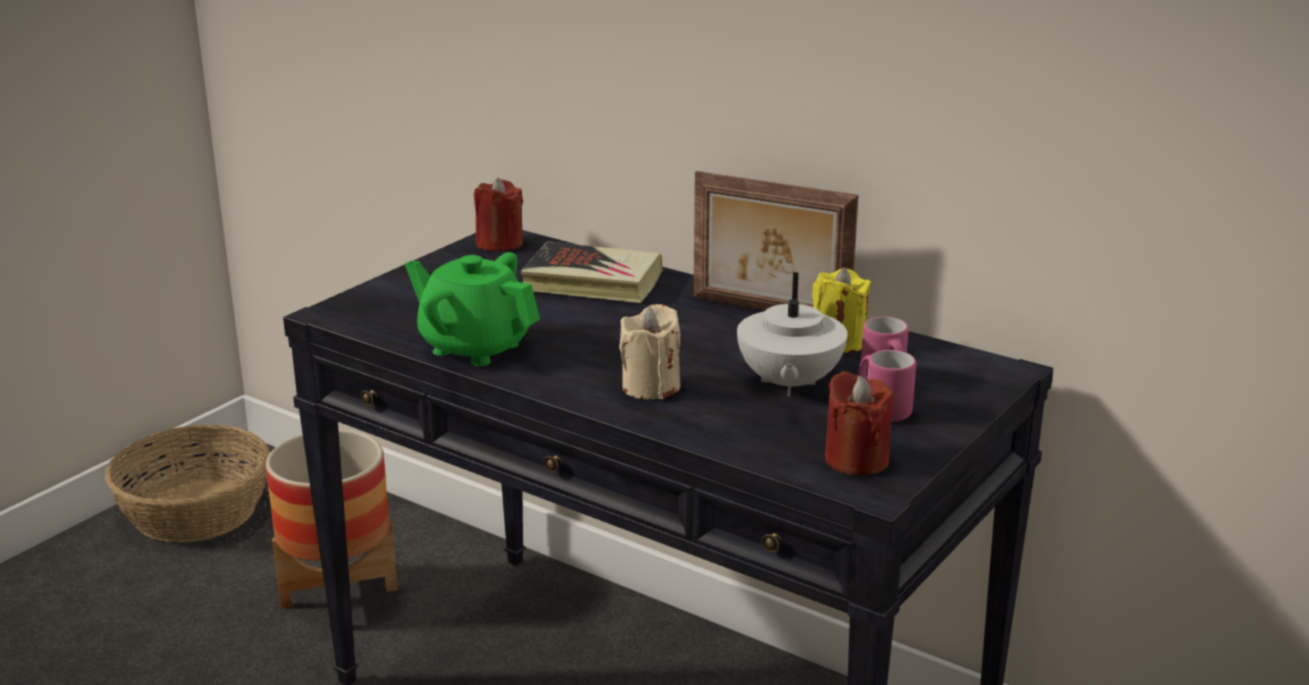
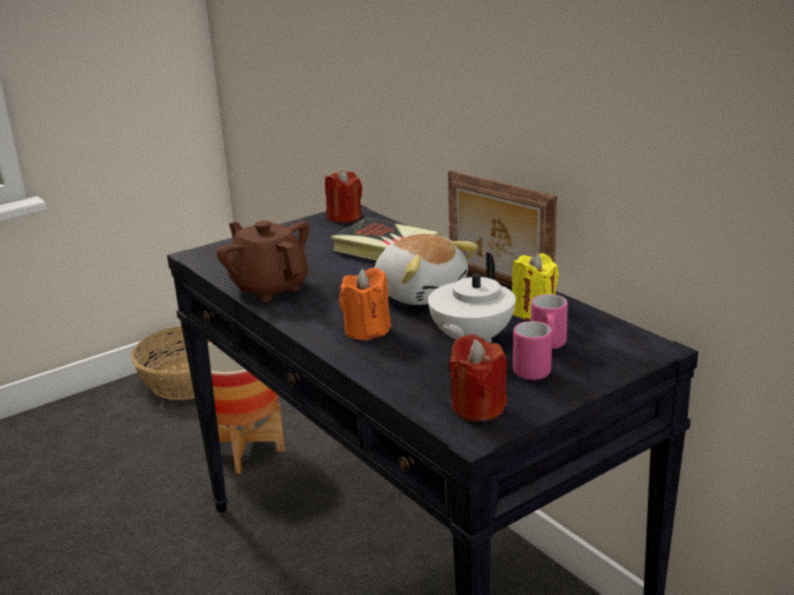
camera: 20 degrees right, 0 degrees up
green teapot [405,252,540,366] -> brown teapot [217,220,309,302]
beige candle [619,304,681,400] -> orange candle [339,268,391,341]
none -> plush toy [374,234,478,305]

